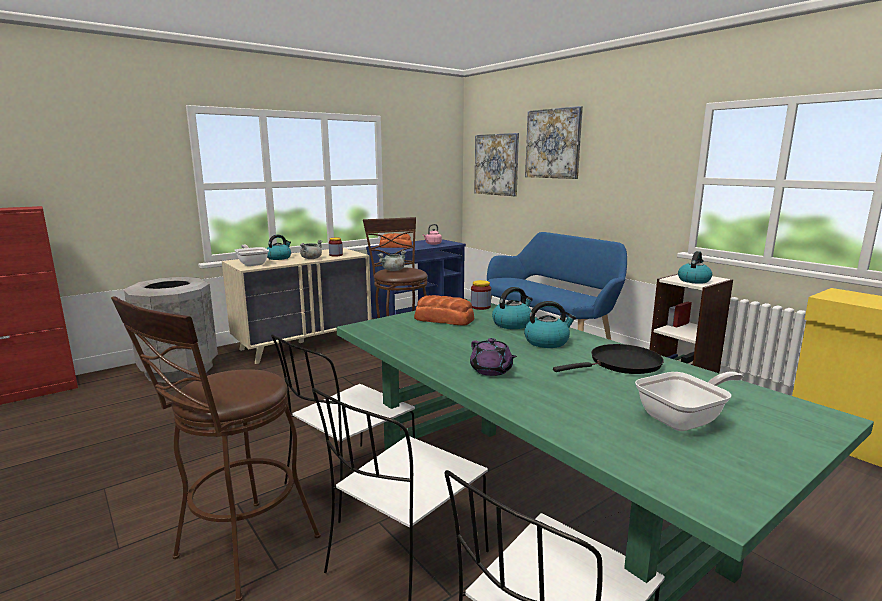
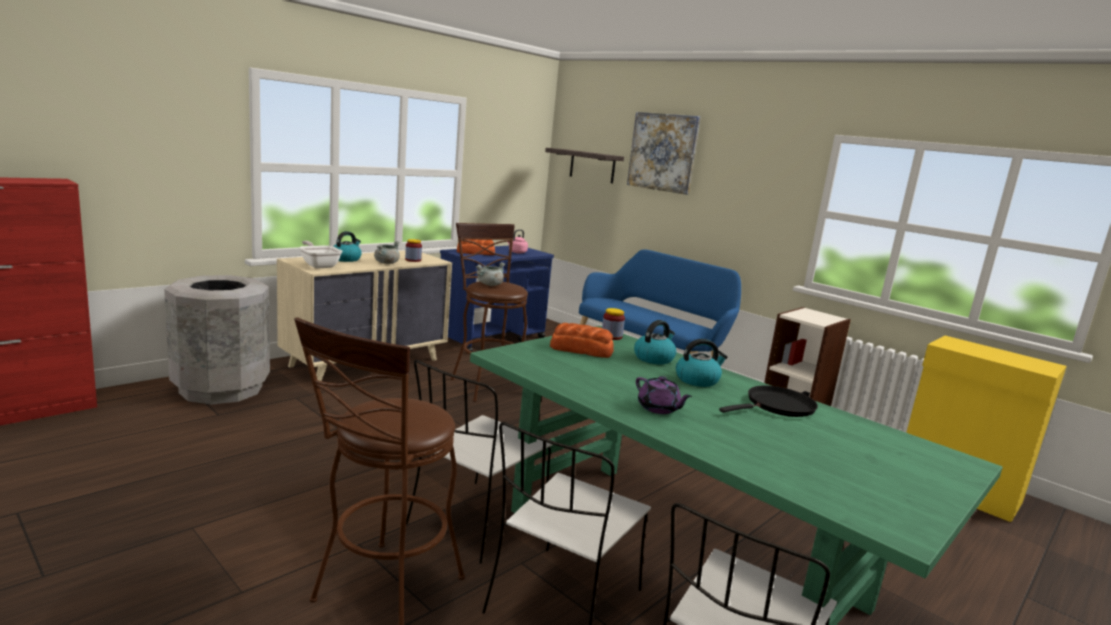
camera: 10 degrees left, 0 degrees up
picture [474,133,519,196] -> shelf [545,148,624,183]
frying pan [635,372,743,431] -> none
kettle [678,251,712,284] -> none

